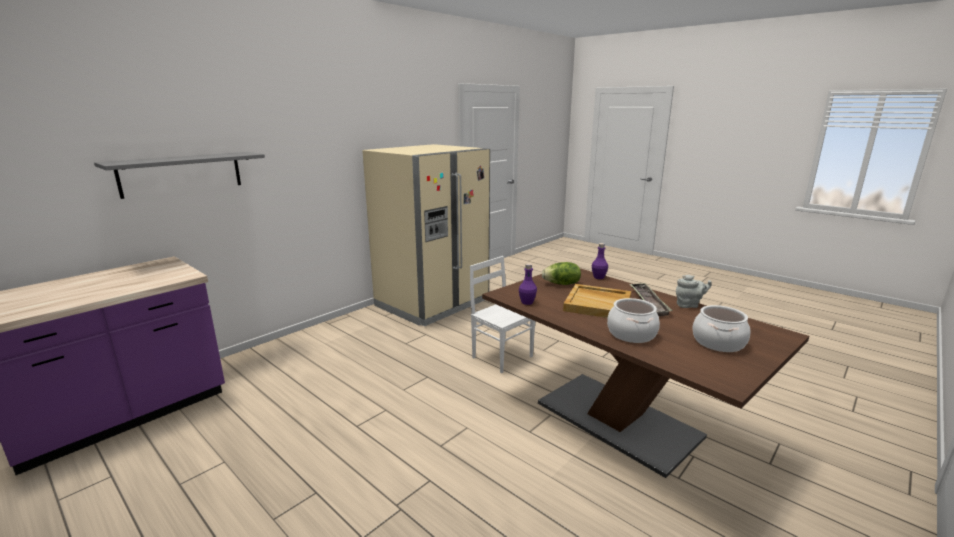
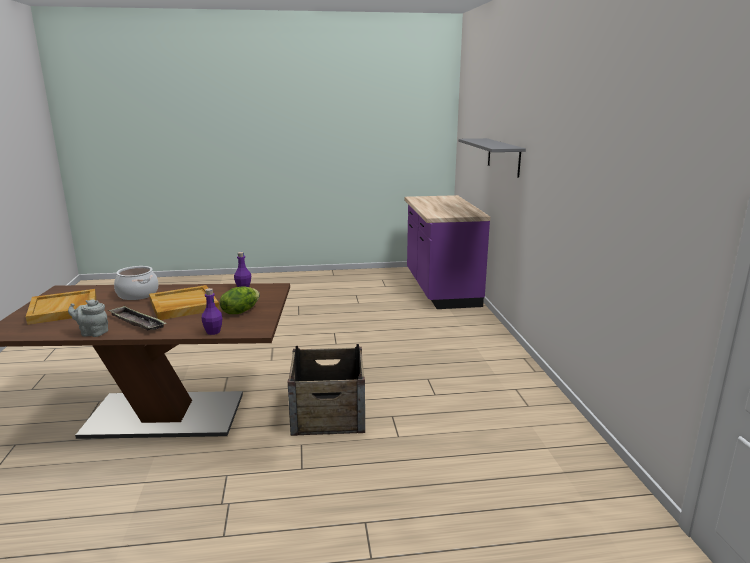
camera: 130 degrees right, 0 degrees up
beige fridge [362,144,490,327] -> none
white chair [470,256,535,373] -> crate [288,344,365,436]
grey teapot [676,275,712,308] -> grey teapot turned 60 degrees clockwise [68,299,108,337]
cooking pot [692,305,751,352] -> beige tray [26,289,96,325]

